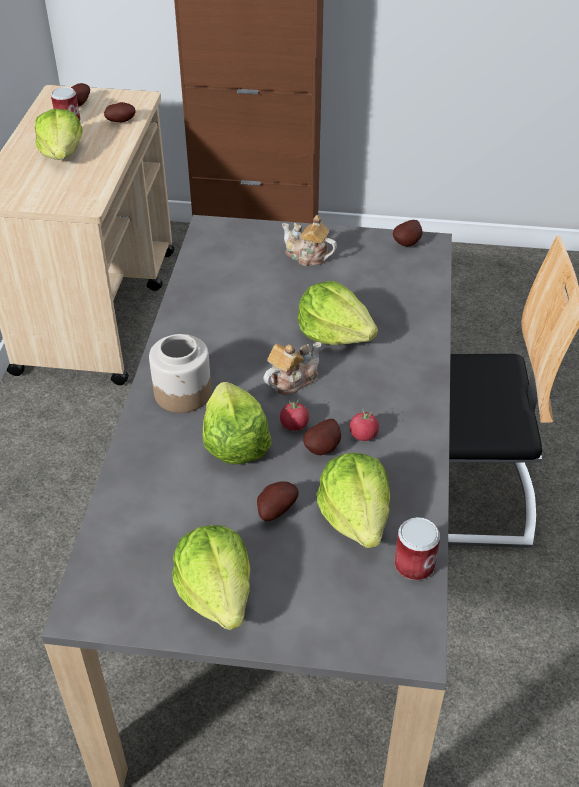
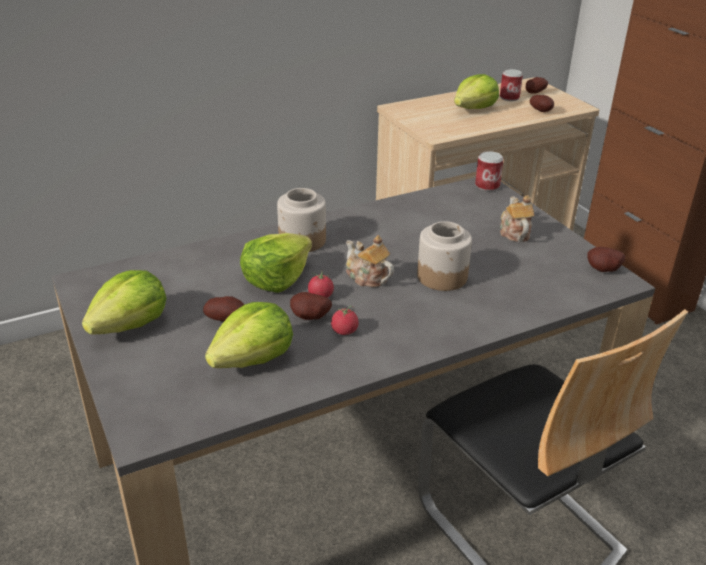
camera: 55 degrees right, 10 degrees down
teapot [263,342,322,395] -> teapot turned 150 degrees counterclockwise [346,235,394,287]
lettuce [297,281,378,345] -> jar [417,221,472,291]
can [395,517,440,580] -> can moved to [475,151,504,191]

